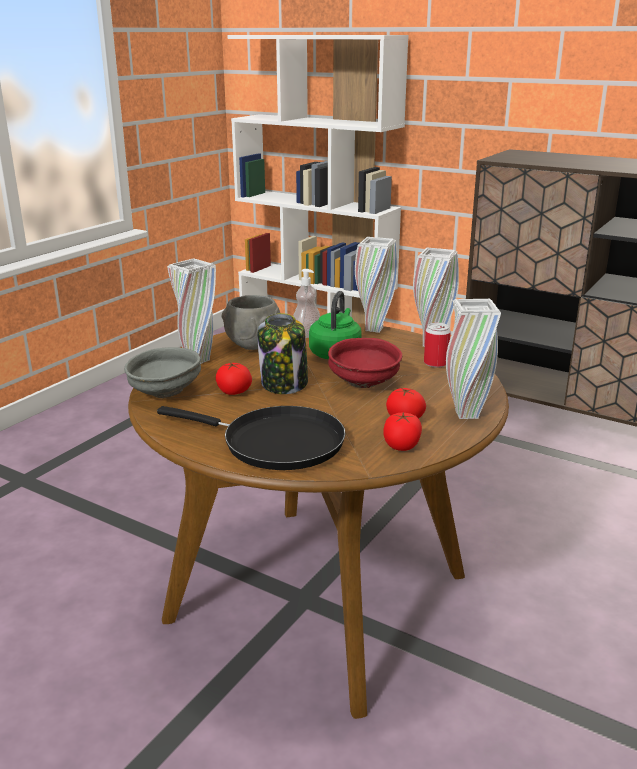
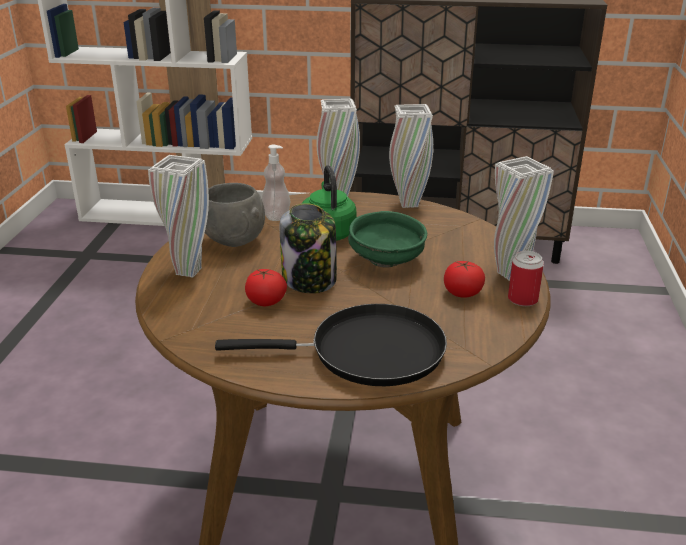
camera: 25 degrees left, 5 degrees up
grey bowl [124,347,201,398] -> none
red bowl [328,338,402,388] -> green bowl [348,211,427,268]
tomato [383,412,422,451] -> none
can [424,323,451,368] -> can moved to [508,251,544,306]

